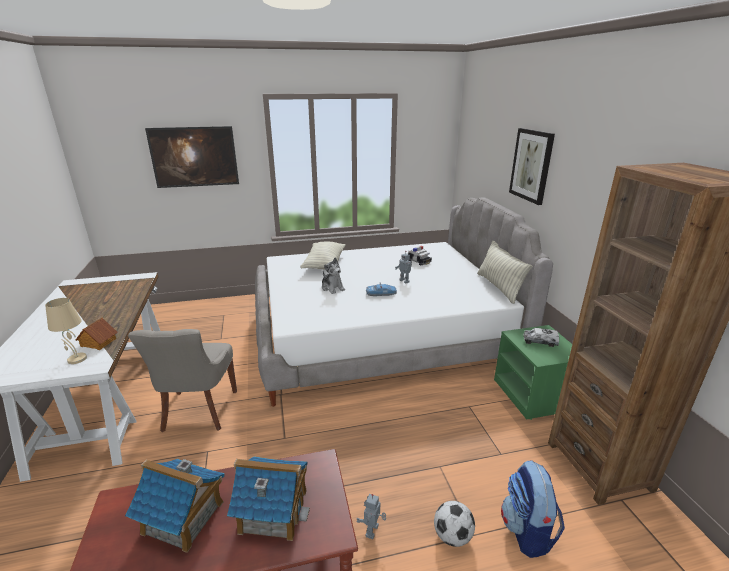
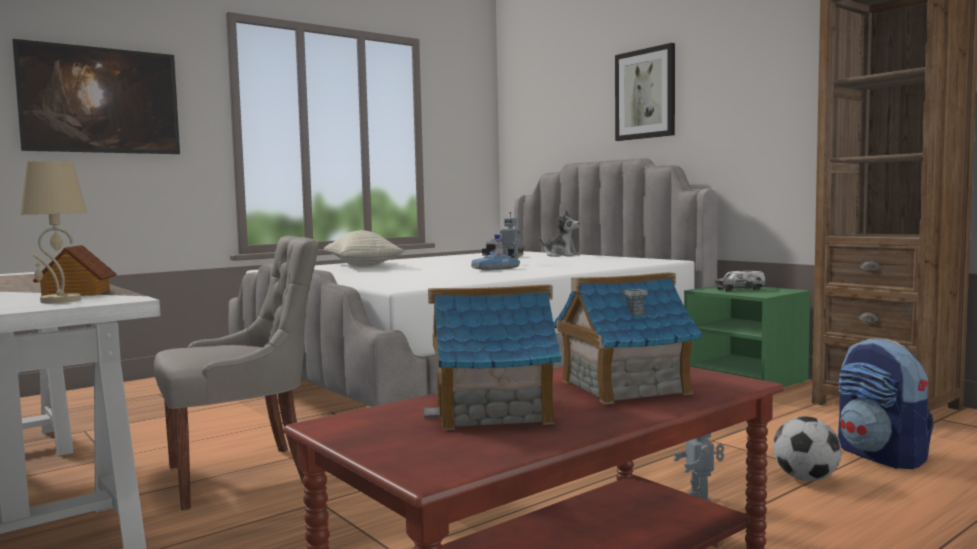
camera: 25 degrees left, 20 degrees down
grey chair [128,329,237,432] -> grey chair turned 90 degrees counterclockwise [154,236,319,511]
plush toy [322,258,345,294] -> plush toy moved to [540,210,580,257]
pillow [477,241,532,304] -> none

